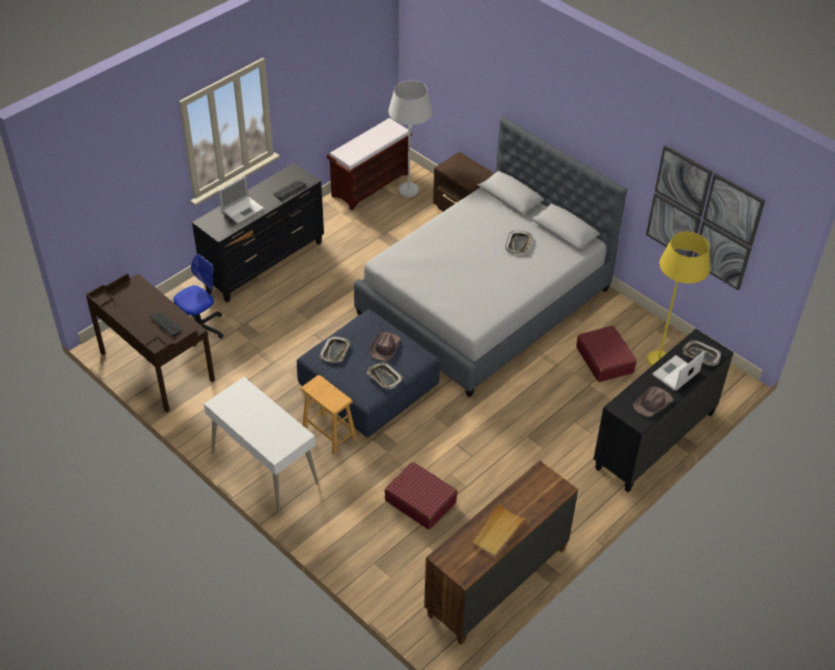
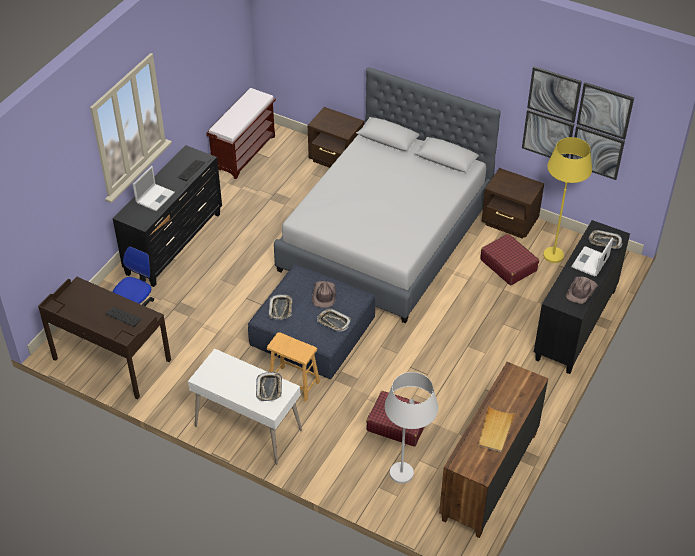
camera: 15 degrees left, 0 degrees up
white floor lamp [389,81,433,197] -> white floor lamp moved to [385,372,438,484]
tray [505,231,532,254] -> tray moved to [256,372,282,401]
none -> brown nightstand [481,168,544,239]

